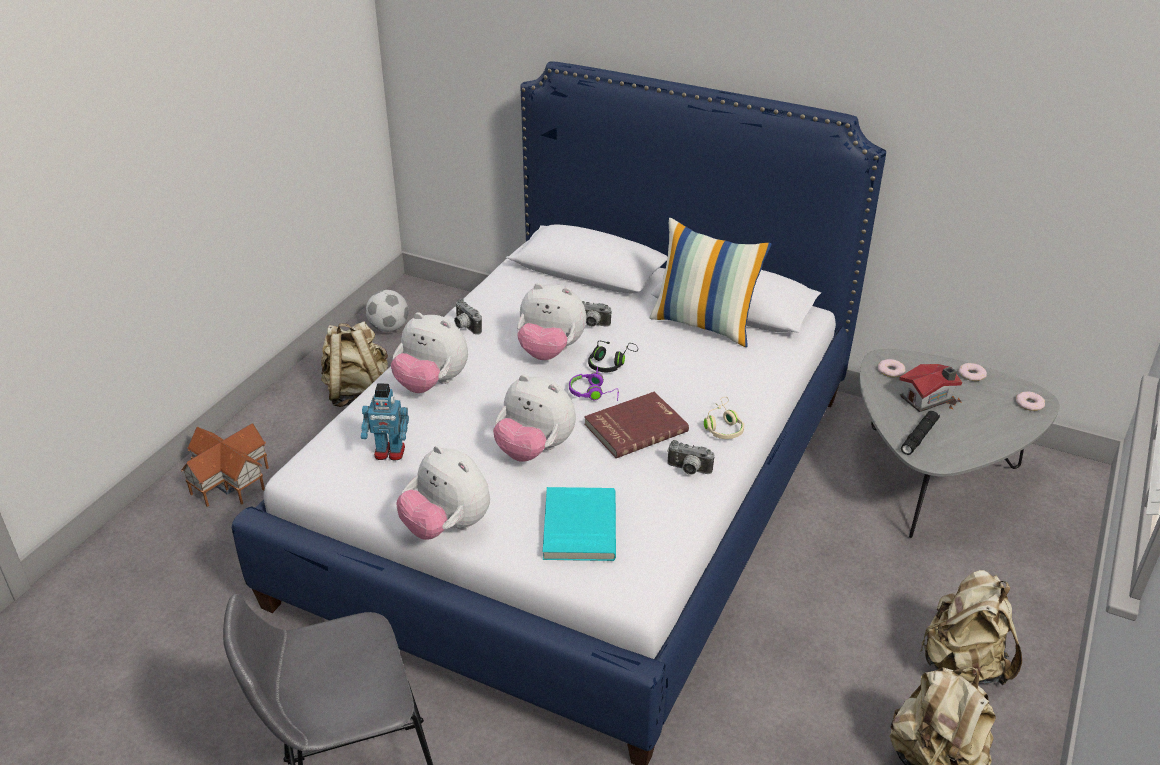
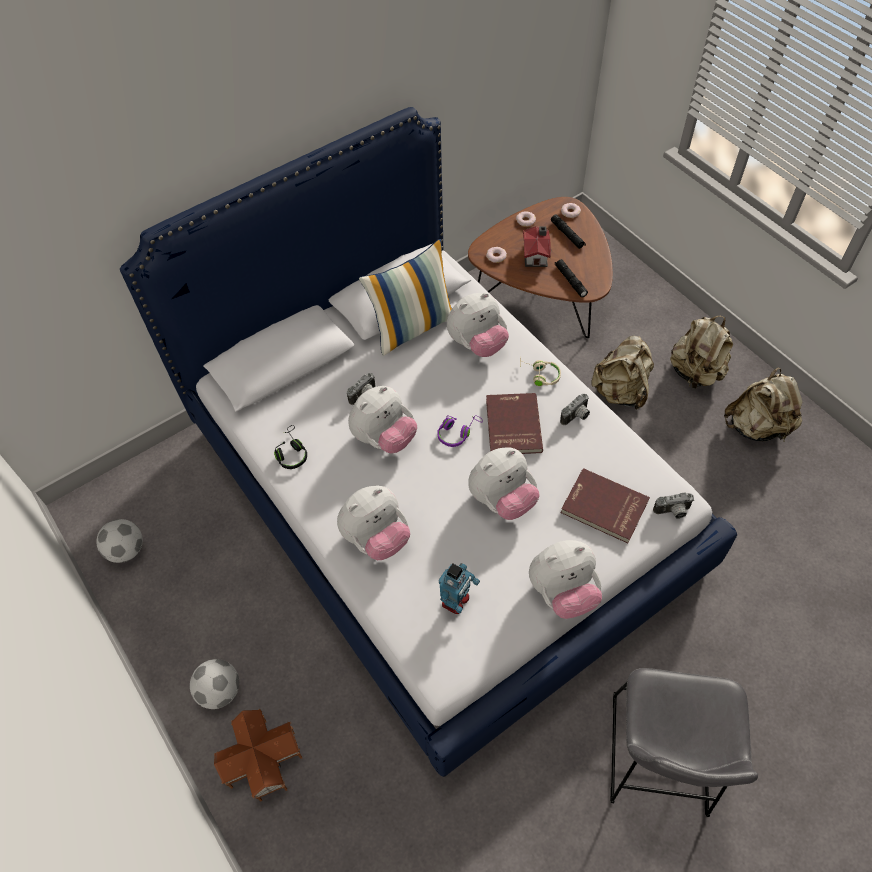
camera: 60 degrees left, 20 degrees up
beige backpack [321,321,388,407] -> beige backpack moved to [591,336,654,410]
camera [454,299,482,335] -> camera moved to [653,493,694,519]
turquoise book [543,487,616,561] -> red book [561,468,650,543]
black headphones [588,341,638,372] -> black headphones moved to [274,425,307,469]
grey coffee table [859,349,1060,538] -> brown coffee table [468,197,613,338]
none -> football [190,659,239,709]
none -> plush toy [447,293,509,357]
none -> black flashlight [551,214,586,249]

